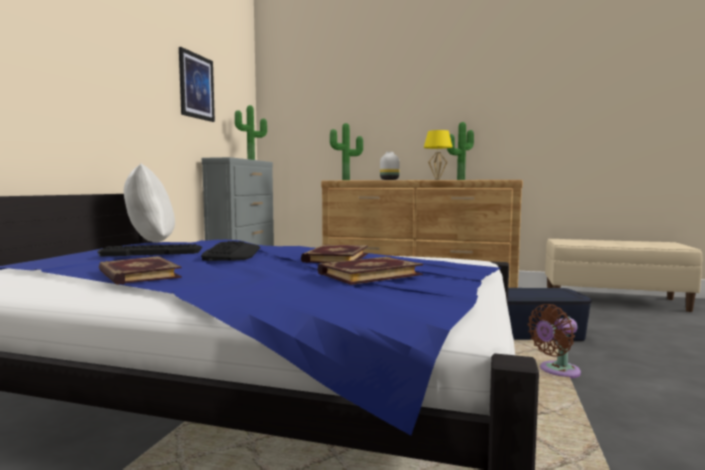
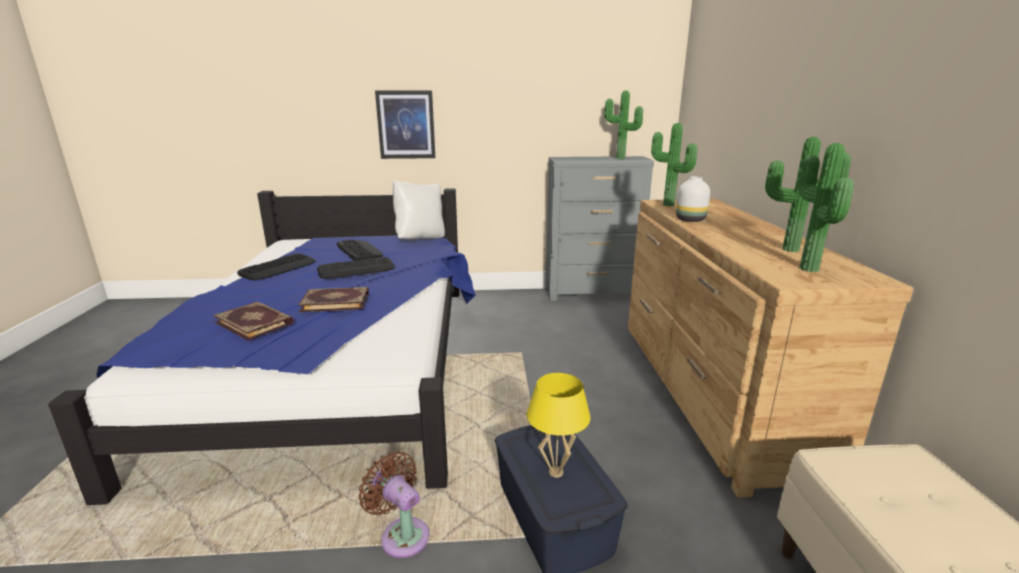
camera: 70 degrees right, 15 degrees up
book [99,256,182,285] -> keyboard [237,253,316,281]
picture [179,47,215,122] -> picture moved to [375,91,435,159]
yellow table lamp [424,130,453,180] -> yellow table lamp moved to [527,373,591,478]
none -> potted plant [798,143,854,272]

